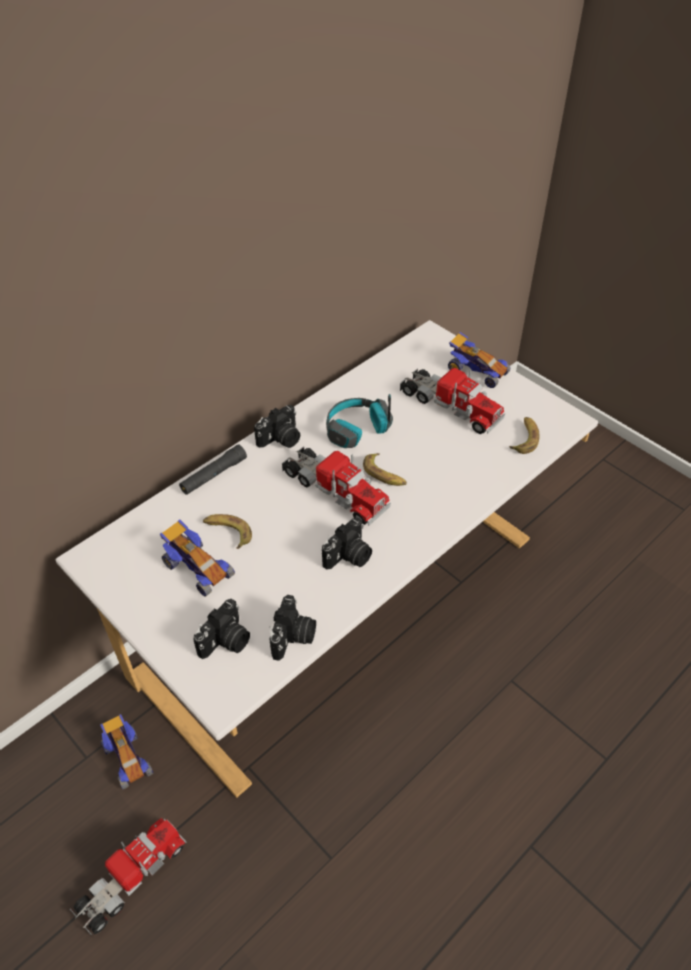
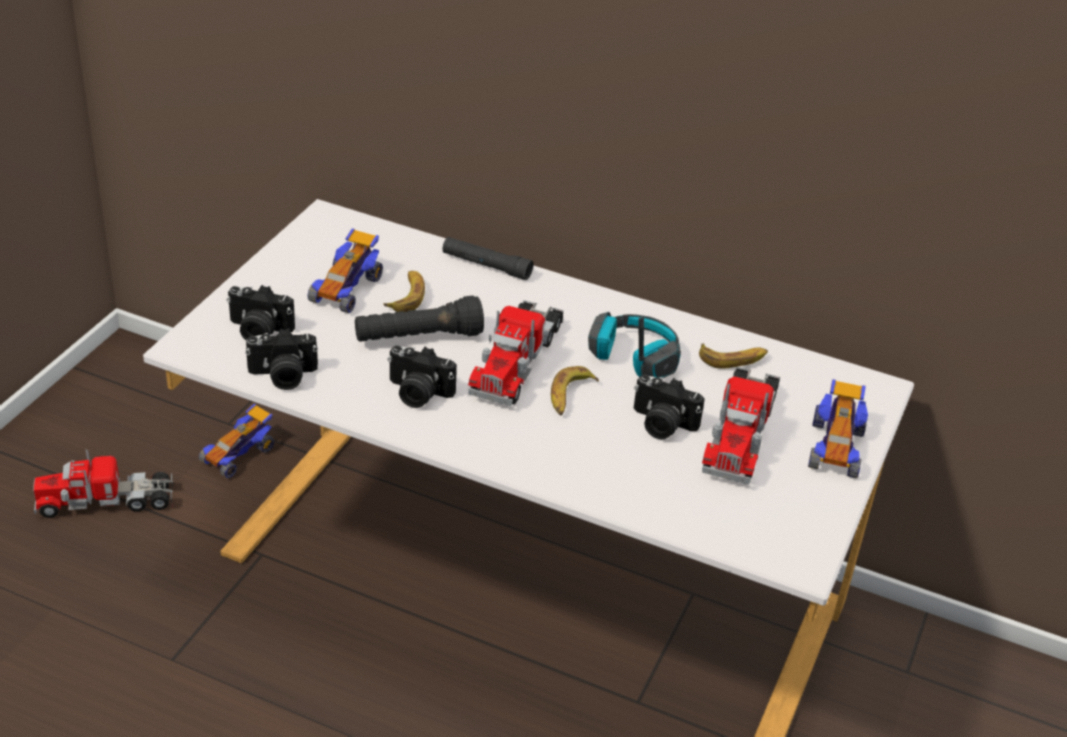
camera: 65 degrees right, 10 degrees down
toy truck [70,818,187,935] -> toy truck turned 150 degrees clockwise [33,449,173,518]
camera [254,405,300,448] -> camera moved to [634,375,705,439]
banana [509,417,539,454] -> banana moved to [699,343,768,369]
none -> black flashlight [355,296,484,342]

